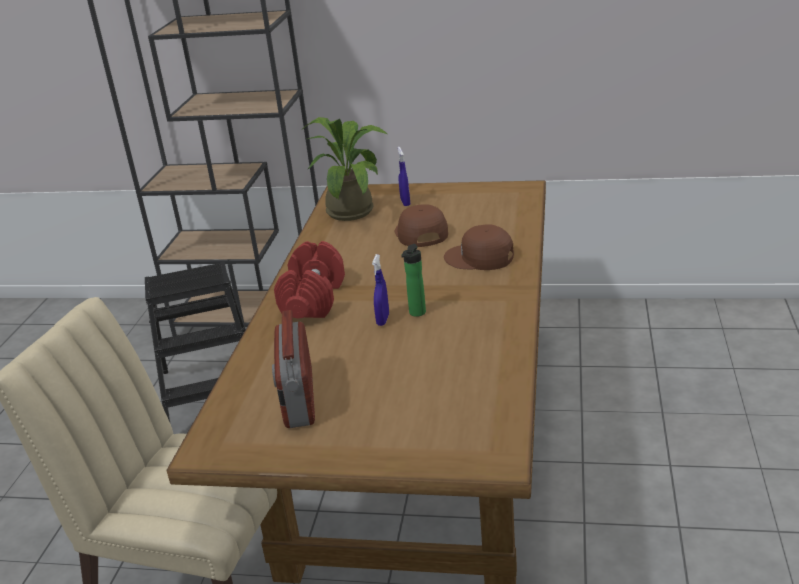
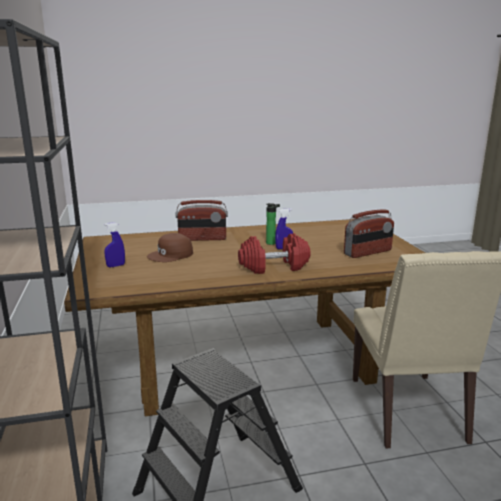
camera: 115 degrees left, 10 degrees down
potted plant [302,117,388,221] -> none
brown cap [444,224,514,270] -> radio [176,200,228,241]

